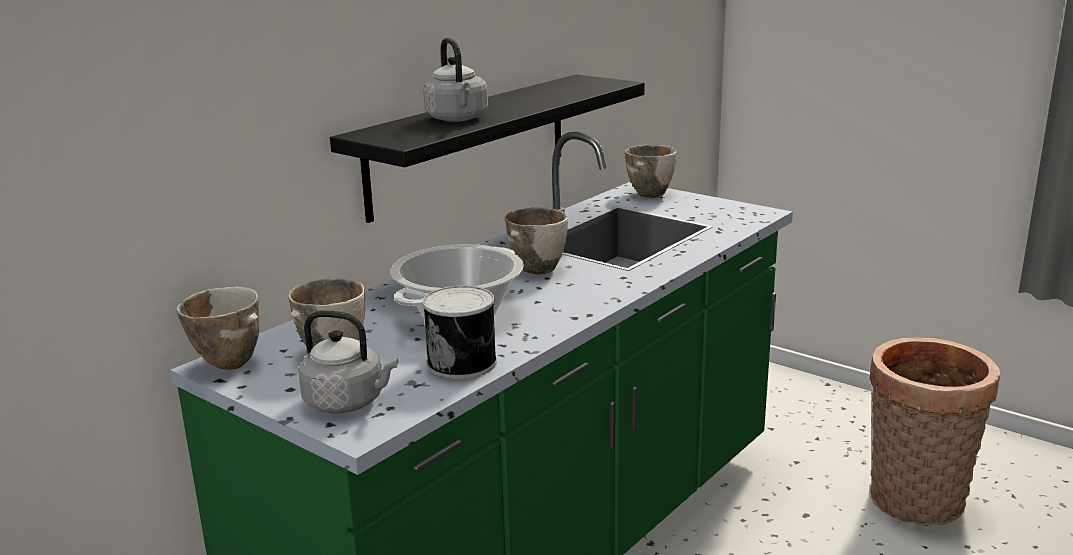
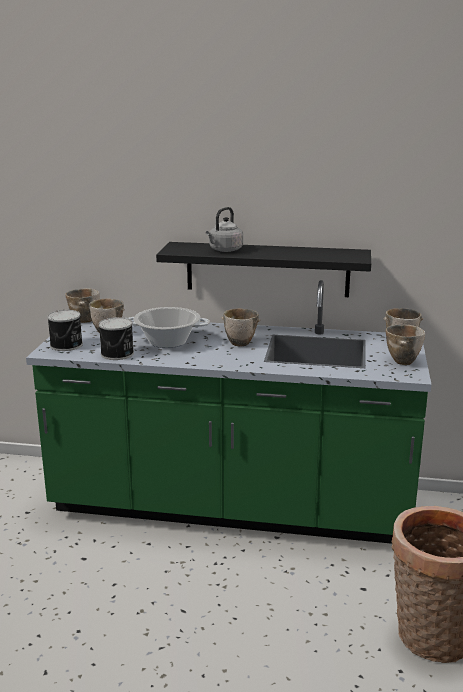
camera: 60 degrees right, 0 degrees up
grey kettle [298,310,398,413] -> can [47,310,83,351]
none -> bowl [386,325,425,365]

